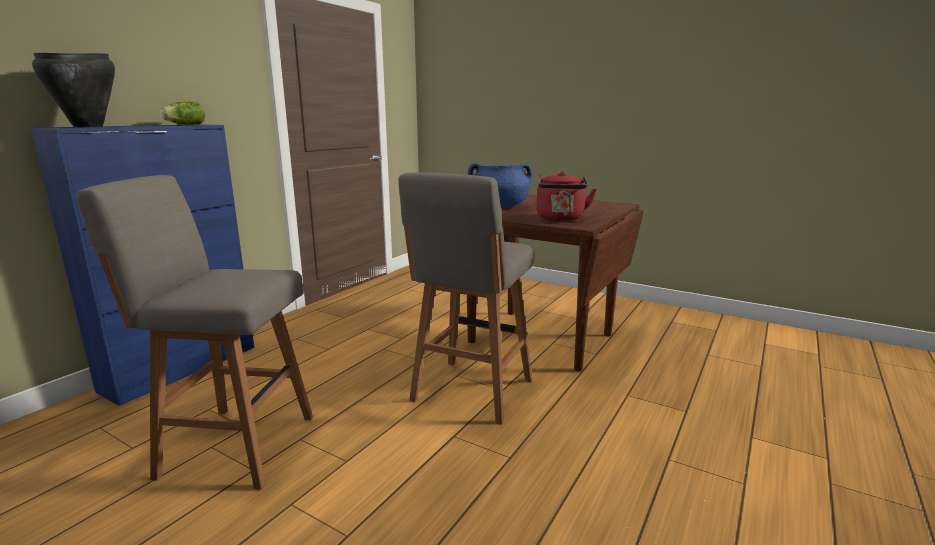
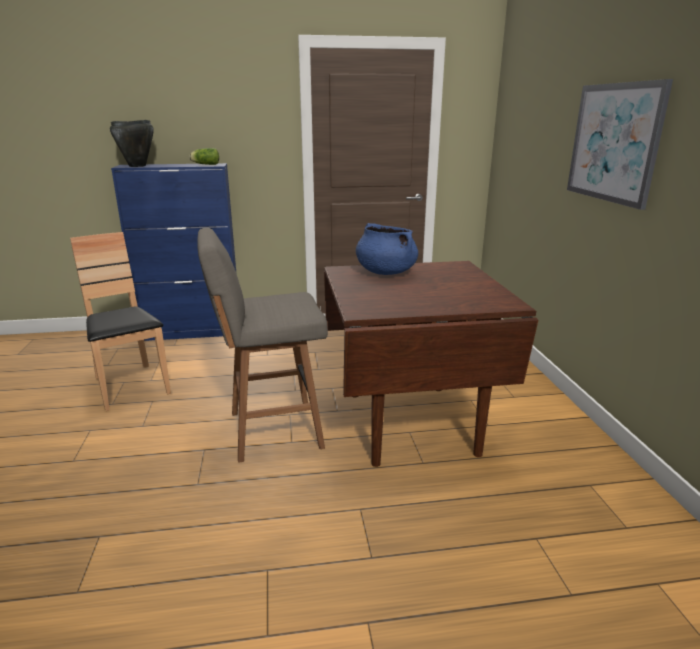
camera: 50 degrees right, 5 degrees up
grey stool [76,175,313,490] -> brown chair [70,232,171,411]
red kettle [536,171,597,221] -> none
none -> picture [567,79,673,210]

